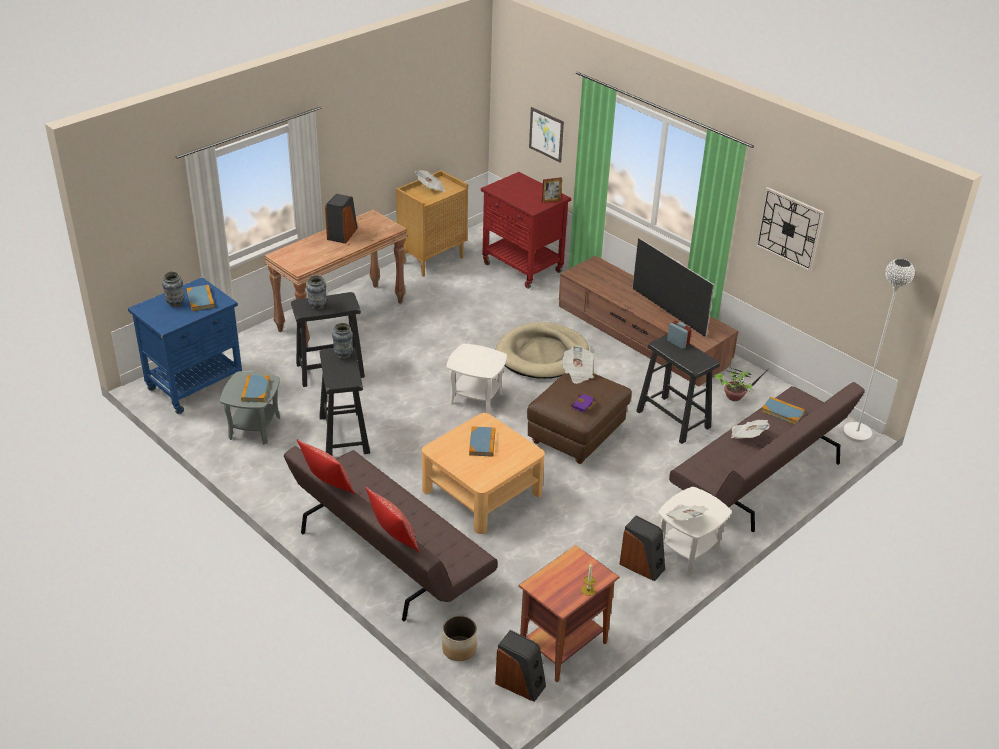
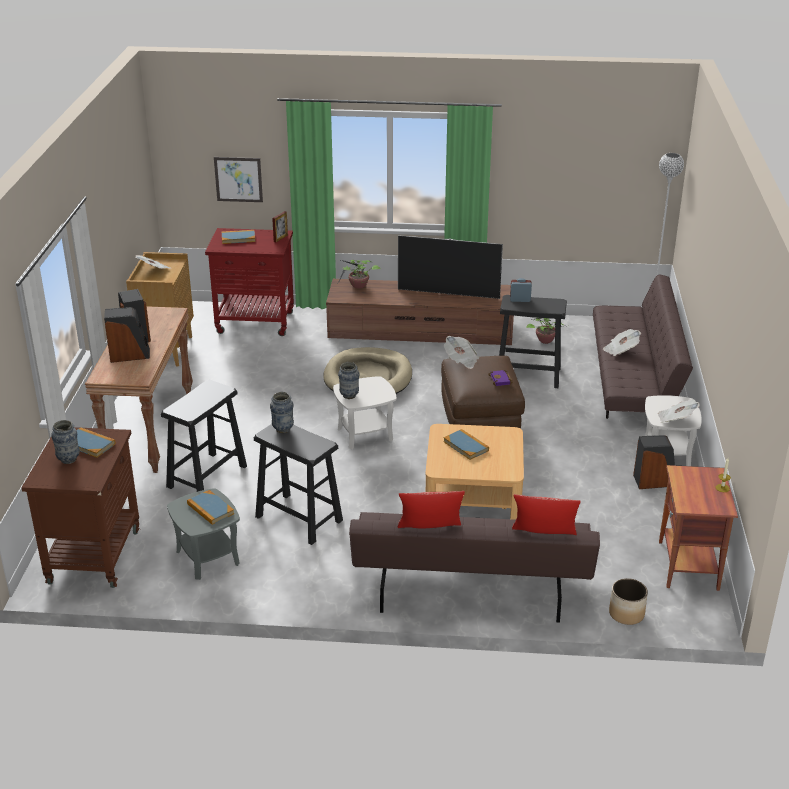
camera: 40 degrees left, 5 degrees down
blue cart [128,277,242,414] -> brown cart [21,427,139,588]
vase [307,275,327,310] -> vase moved to [338,362,360,399]
speaker [495,630,546,702] -> speaker moved to [104,307,150,363]
wall clock [755,187,824,272] -> none
book [761,397,805,424] -> book moved to [222,230,255,244]
none -> potted plant [337,260,381,289]

